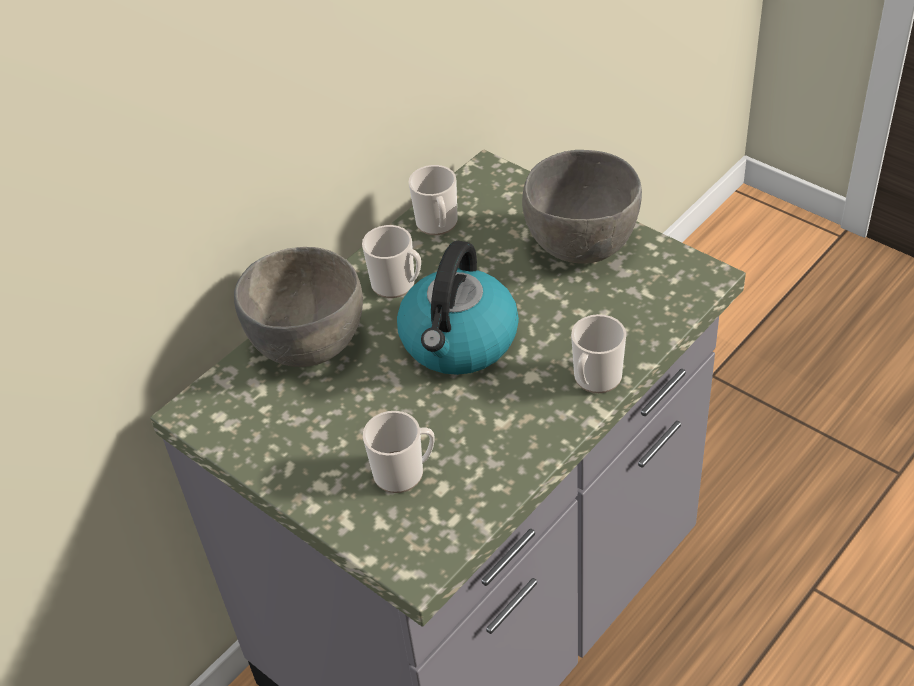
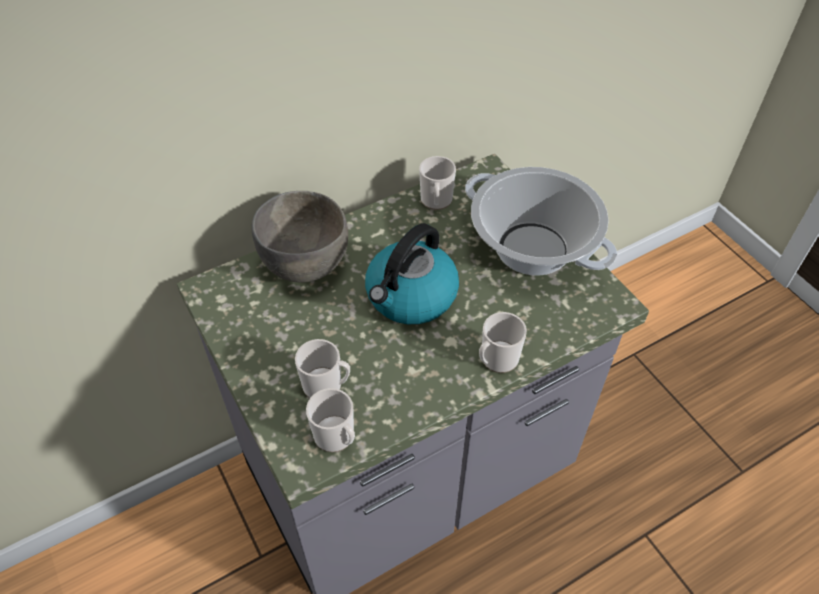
camera: 15 degrees right, 5 degrees up
mug [362,225,421,298] -> mug moved to [306,388,355,452]
grey bowl [522,150,642,264] -> cooking pot [465,167,617,276]

